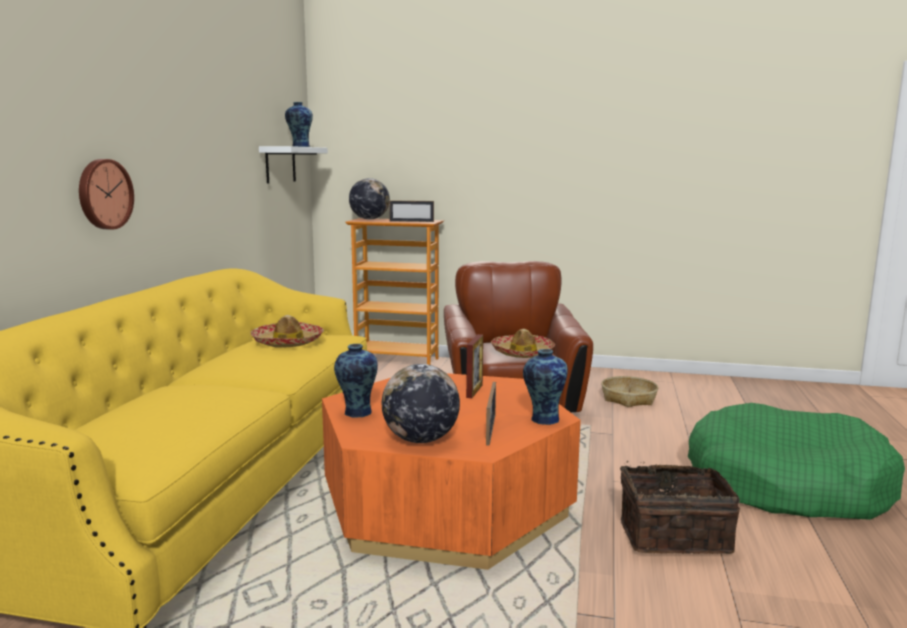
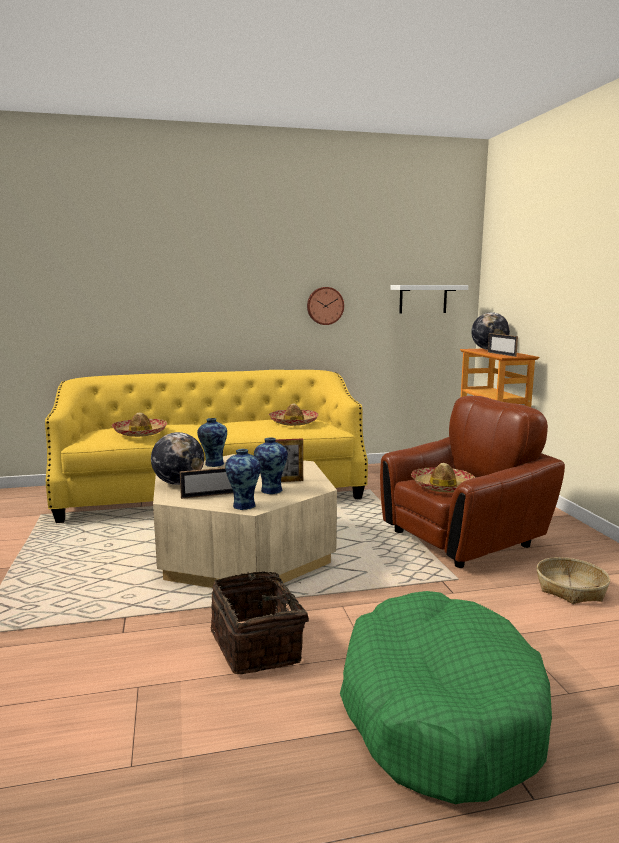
camera: 65 degrees right, 0 degrees up
wall clock [79,159,134,230] -> wall clock moved to [307,287,344,325]
vase [285,102,313,147] -> vase moved to [254,437,288,494]
orange coffee table [322,373,581,570] -> beige coffee table [153,454,337,588]
none -> hat [111,413,168,437]

